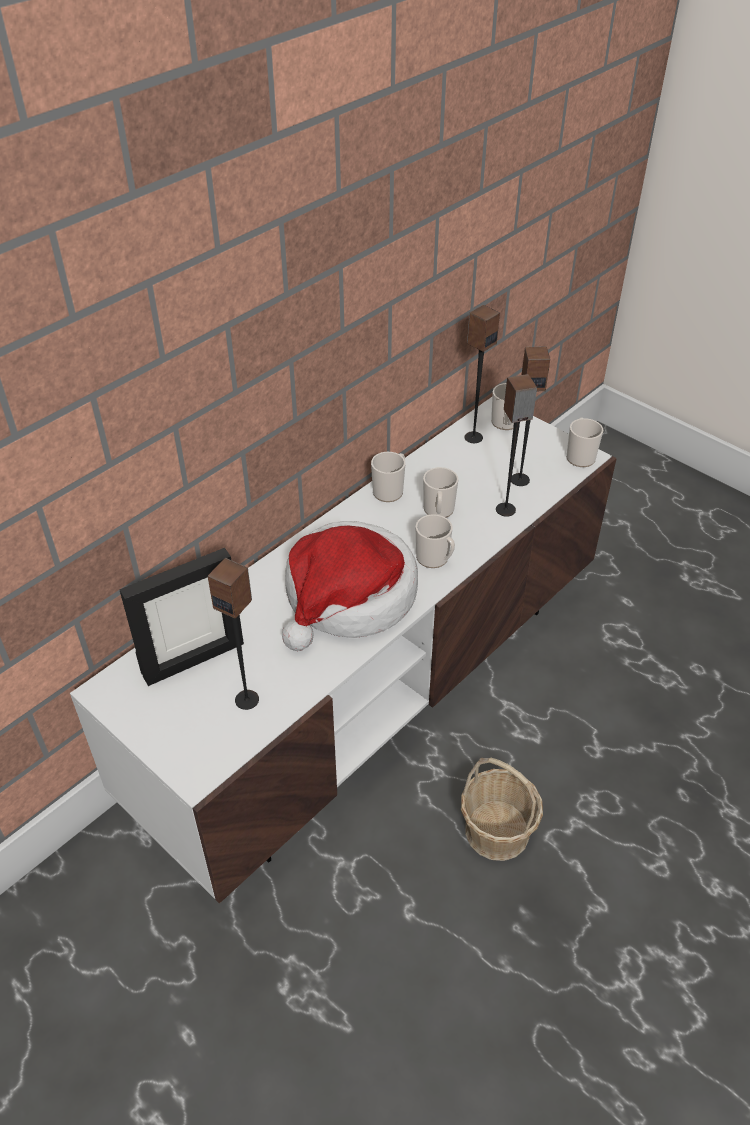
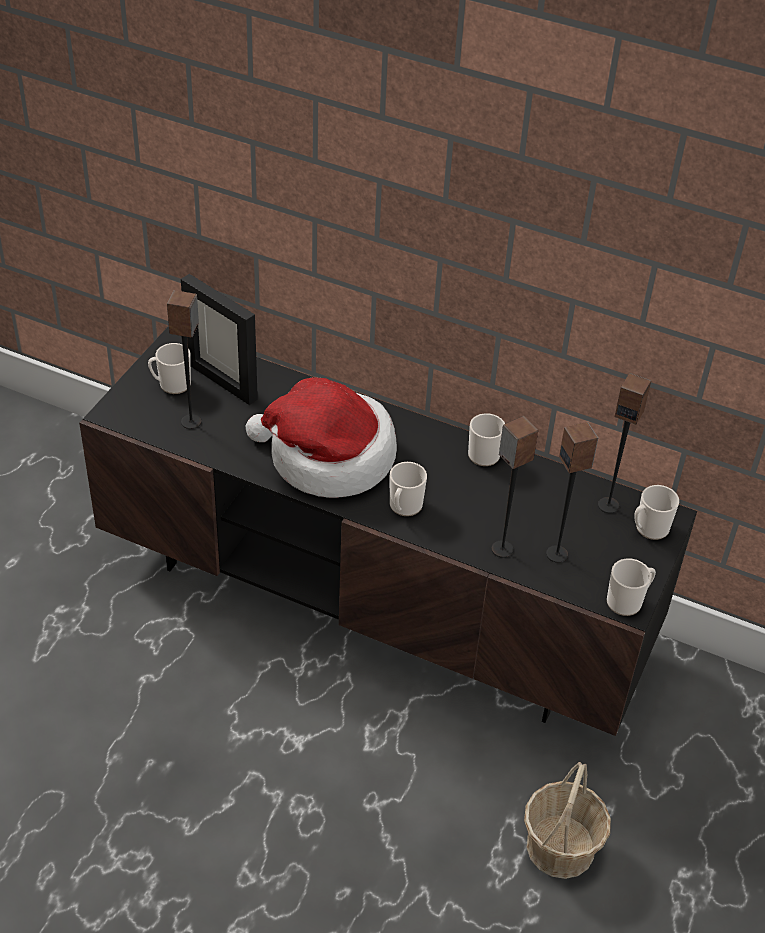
camera: 70 degrees right, 0 degrees up
white tv stand [70,397,617,904] -> black tv stand [79,326,697,736]
mug [423,467,458,518] -> mug moved to [148,343,191,394]
basket [461,758,543,861] -> basket moved to [524,762,611,879]

